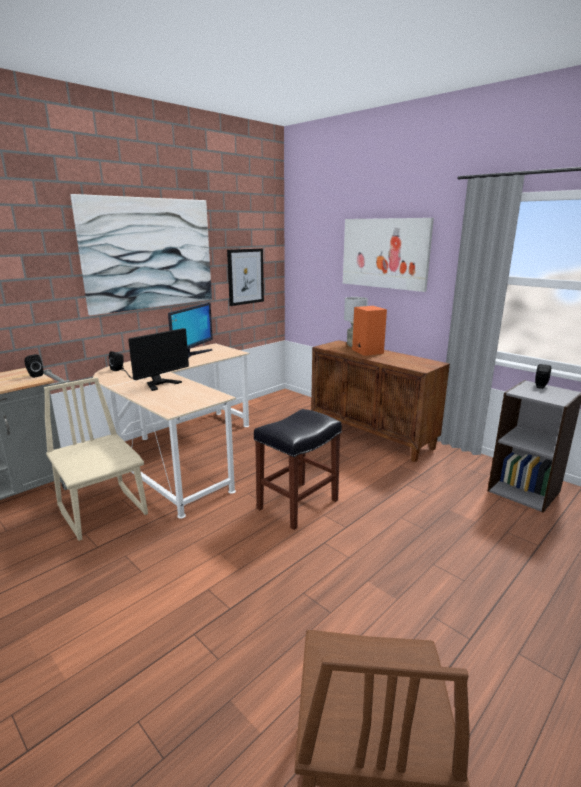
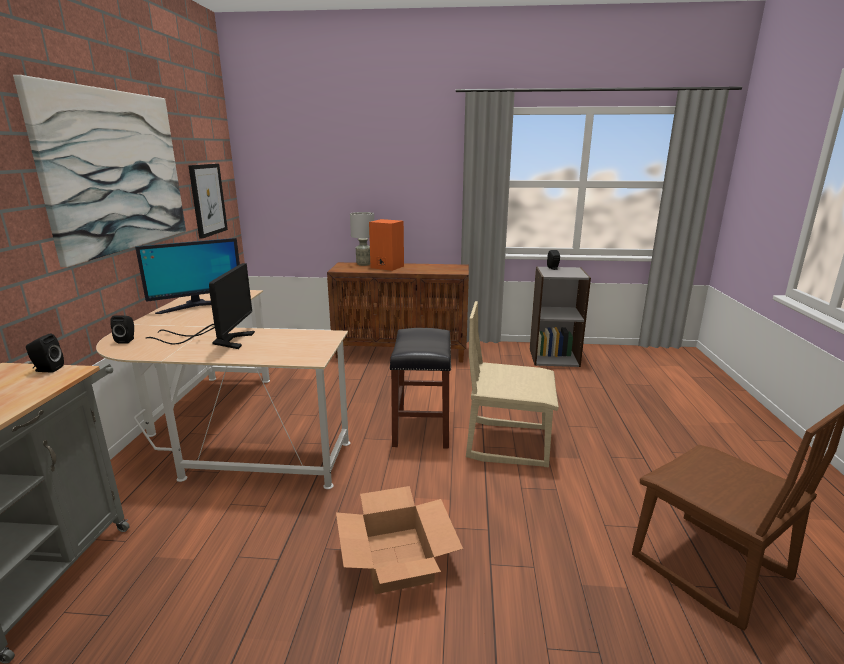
camera: 40 degrees left, 0 degrees up
beige chair [44,377,148,541] -> beige chair moved to [466,301,559,467]
monitor [168,303,213,358] -> monitor turned 75 degrees clockwise [135,238,240,314]
picture [343,218,434,292] -> none
none -> cardboard box [336,486,463,594]

